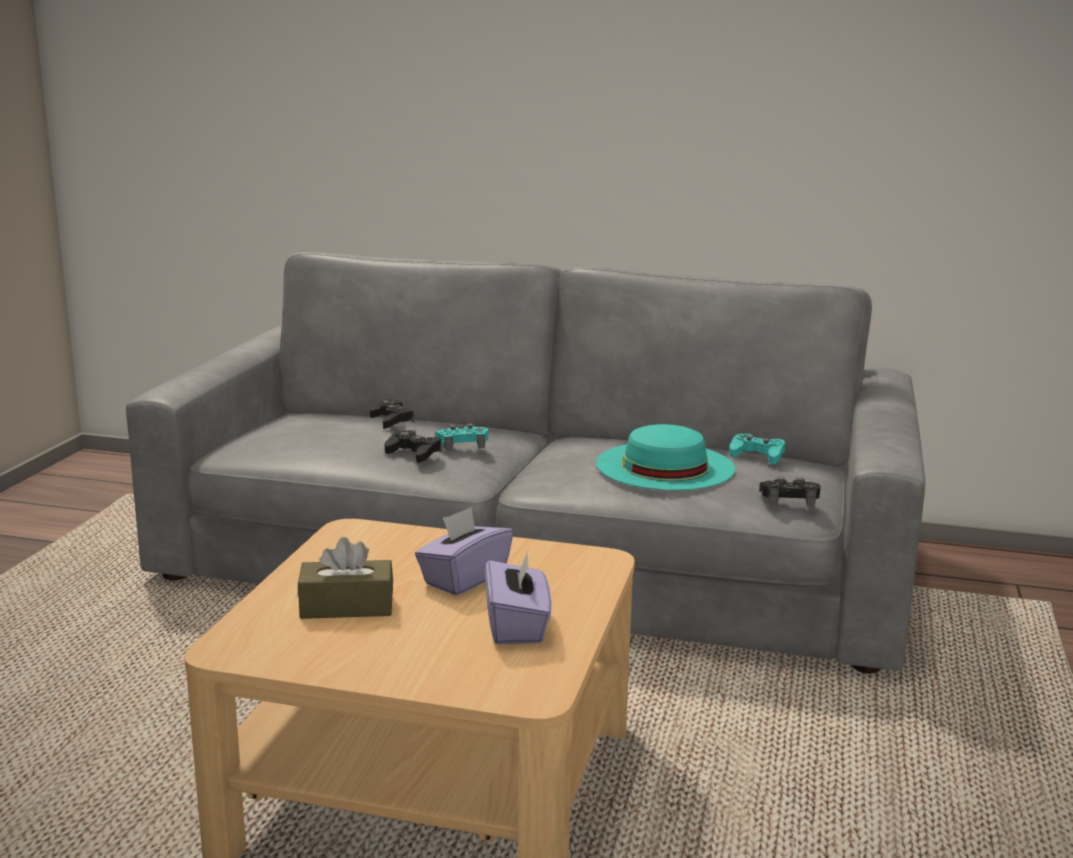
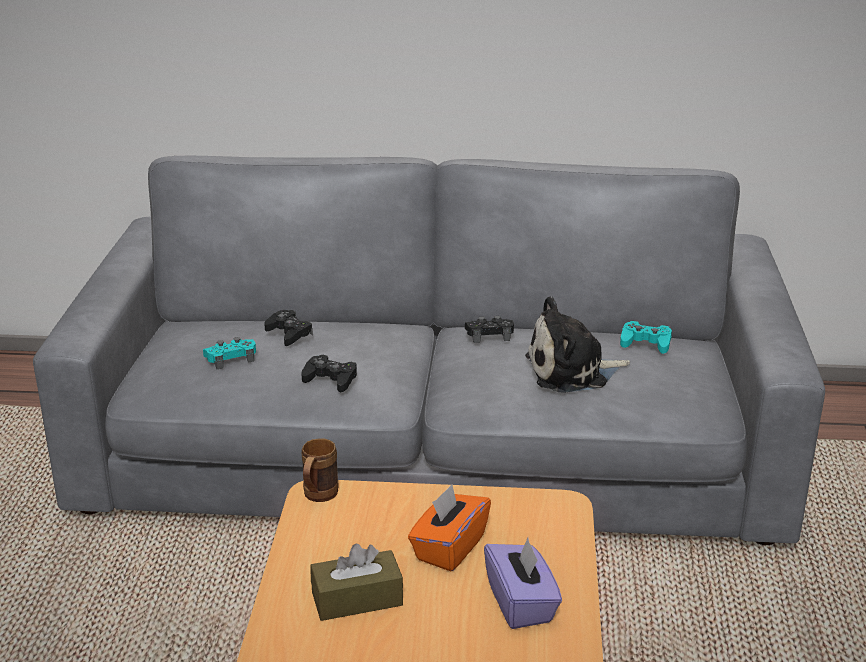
camera: 10 degrees left, 10 degrees up
purple tissue box [415,507,513,595] -> orange tissue box [408,484,491,571]
turquoise game controller [435,423,488,451] -> turquoise game controller moved to [203,337,256,369]
turquoise hat [596,424,735,491] -> plush toy [525,296,630,392]
black game controller [759,476,821,507] -> black game controller moved to [465,316,514,343]
none -> brown mug [302,438,339,502]

